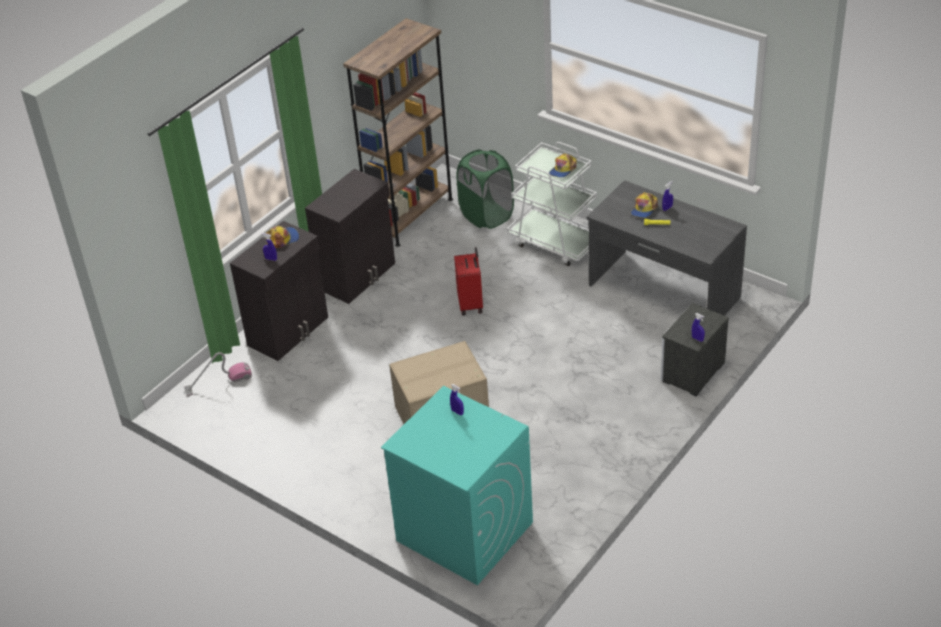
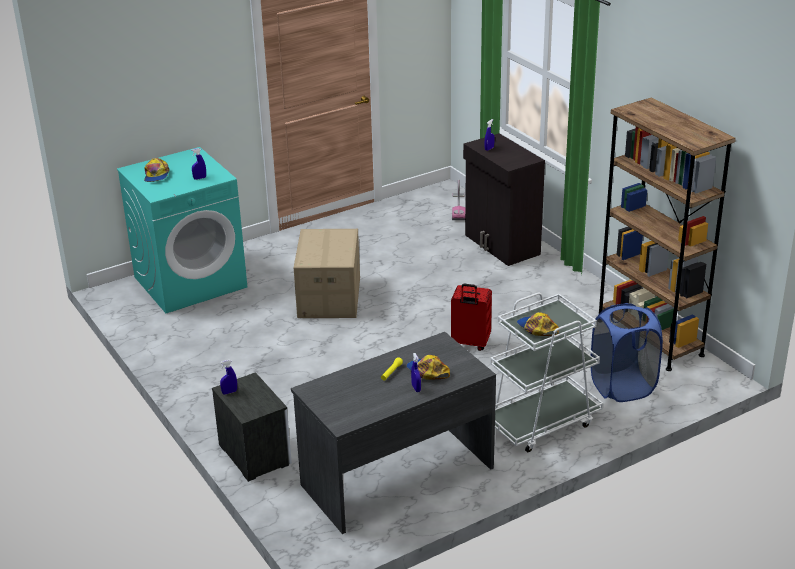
camera: 110 degrees right, 10 degrees down
cap [265,226,299,248] -> cap moved to [144,158,170,182]
black cabinet [305,169,395,304] -> none
green laundry basket [456,150,514,229] -> blue laundry basket [591,303,663,402]

